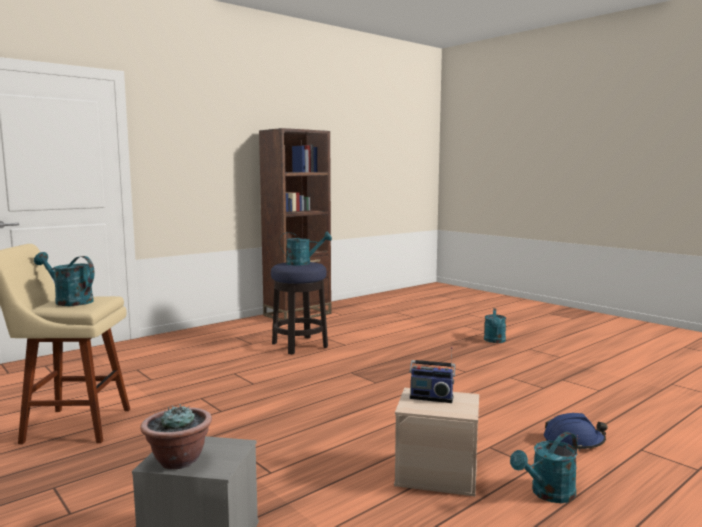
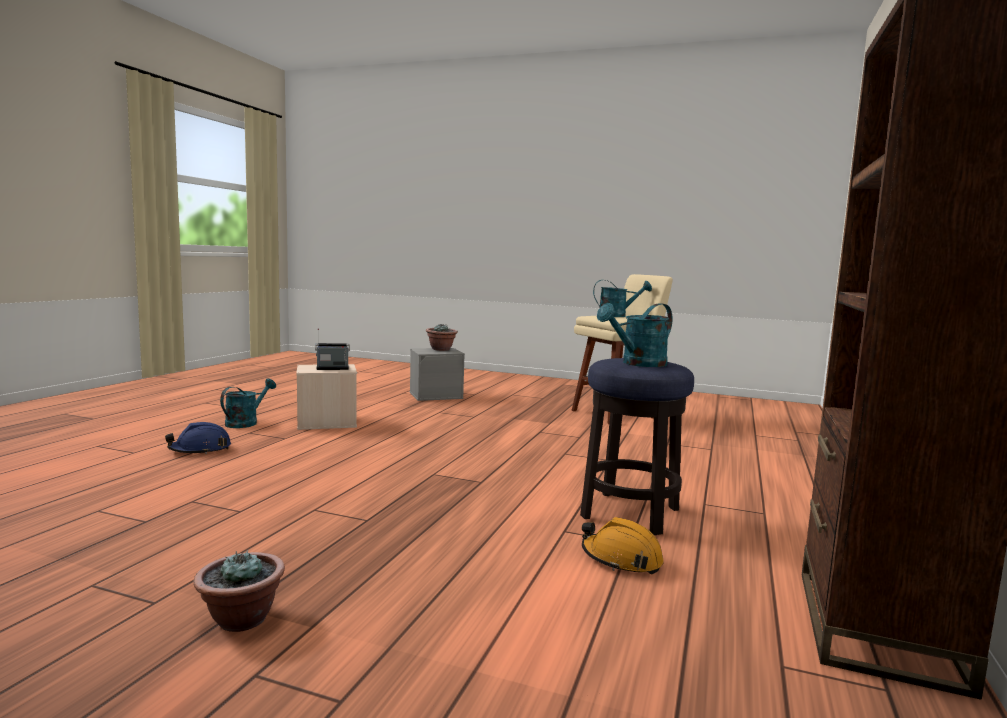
camera: 150 degrees right, 0 degrees up
turquoise watering can [484,308,506,343] -> potted plant [193,550,285,632]
none -> orange hard hat [582,517,664,574]

